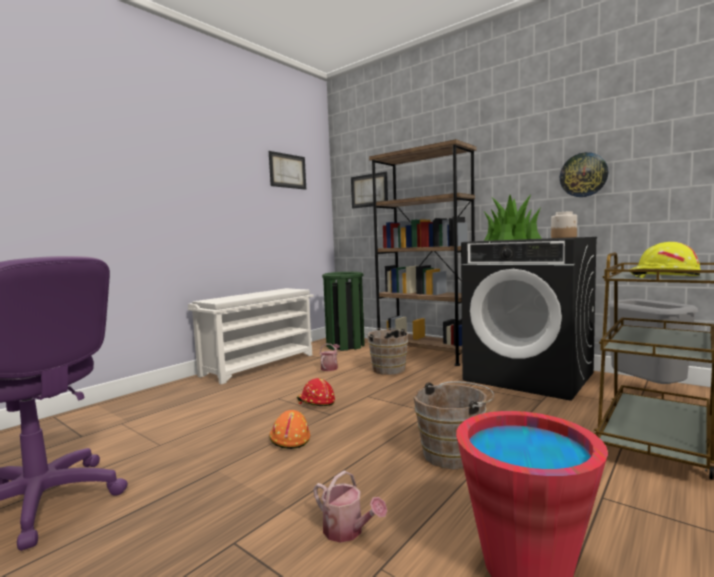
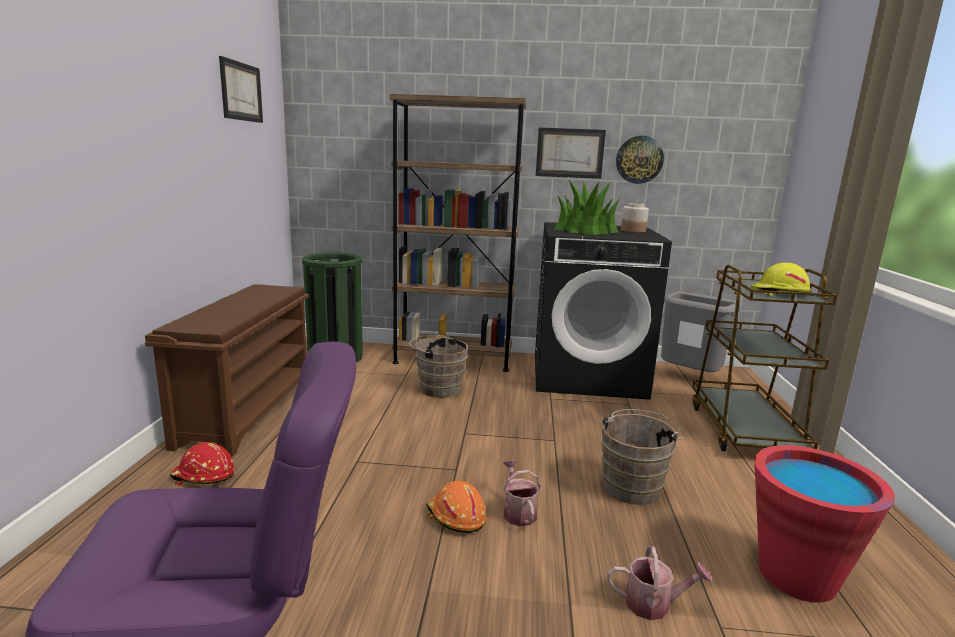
camera: 35 degrees left, 10 degrees up
white shoe rack [188,288,314,384] -> brown shoe rack [145,284,309,457]
red hard hat [297,378,335,406] -> red hard hat moved to [170,442,235,486]
watering can [320,344,340,371] -> watering can moved to [503,460,541,526]
picture [351,172,388,208] -> picture moved to [536,128,606,179]

